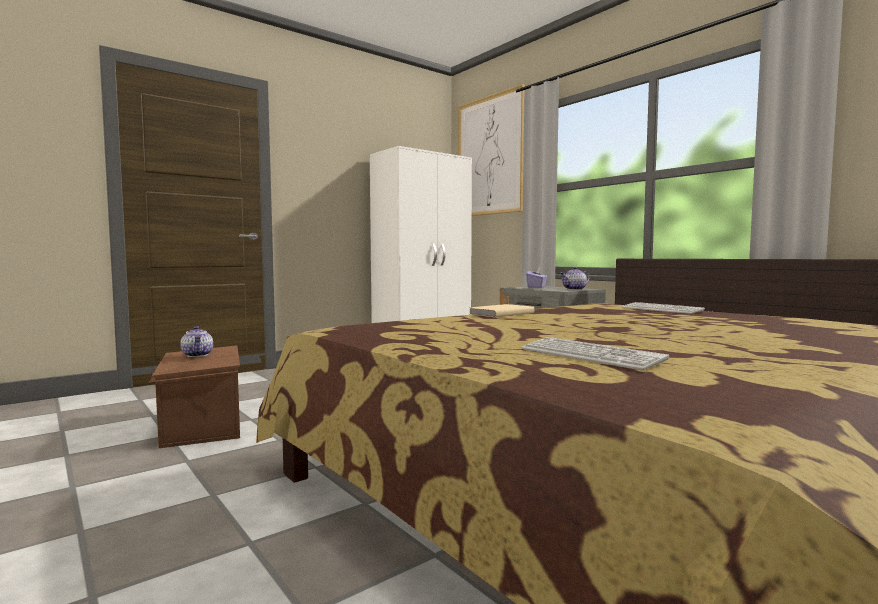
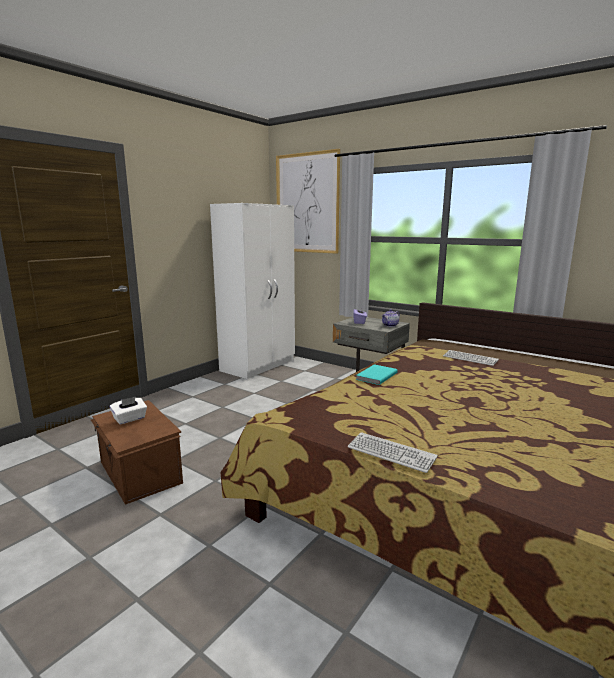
camera: 15 degrees left, 10 degrees up
teapot [180,326,213,357] -> white tissue box [110,396,147,424]
beige book [469,304,535,317] -> turquoise book [356,364,398,385]
keyboard [522,337,669,370] -> keyboard moved to [348,432,438,473]

